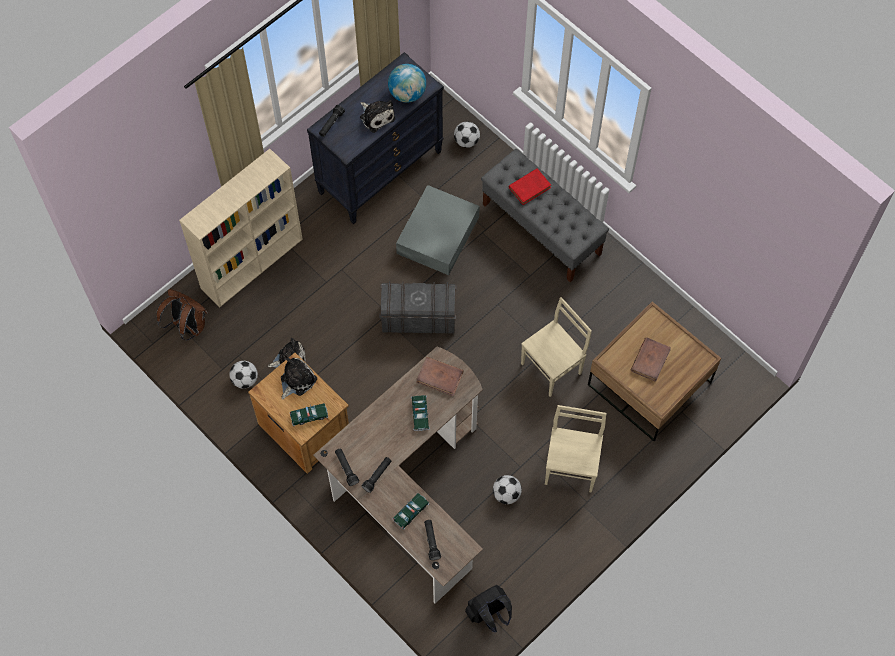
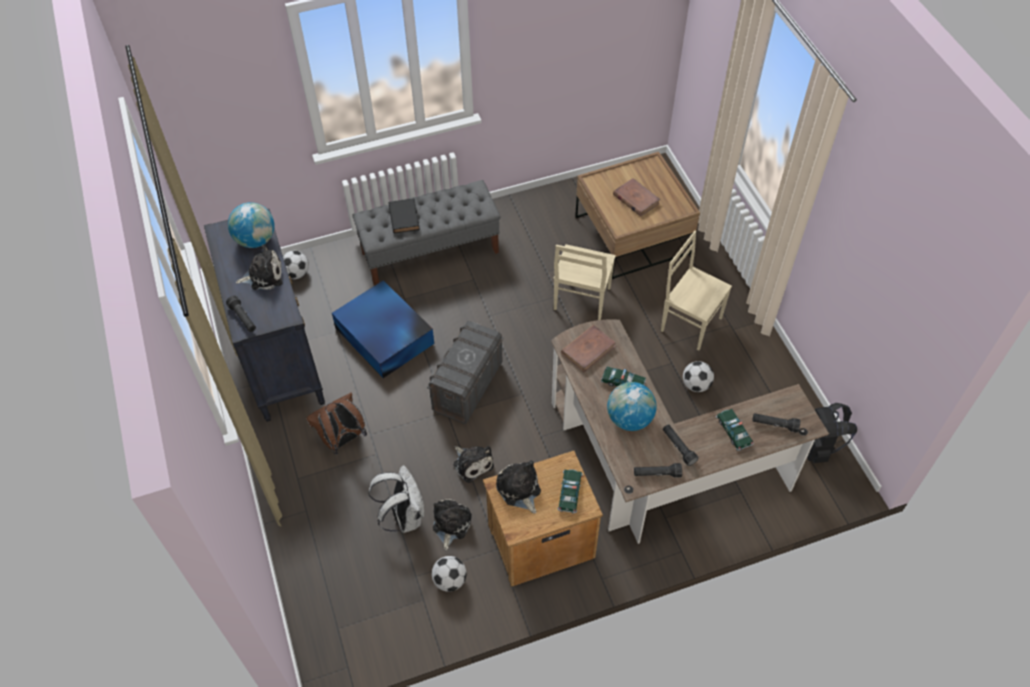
camera: 65 degrees left, 10 degrees down
brown backpack [157,289,208,340] -> brown backpack moved to [306,392,367,455]
beige bookcase [179,149,303,307] -> none
grey storage box [396,185,480,275] -> blue storage box [332,280,434,378]
red book [509,168,551,205] -> black book [389,198,420,234]
beige chair [521,297,592,397] -> beige chair turned 150 degrees counterclockwise [553,244,616,320]
none -> white backpack [368,465,424,533]
none -> plush toy [454,446,494,483]
none -> globe [607,382,657,431]

